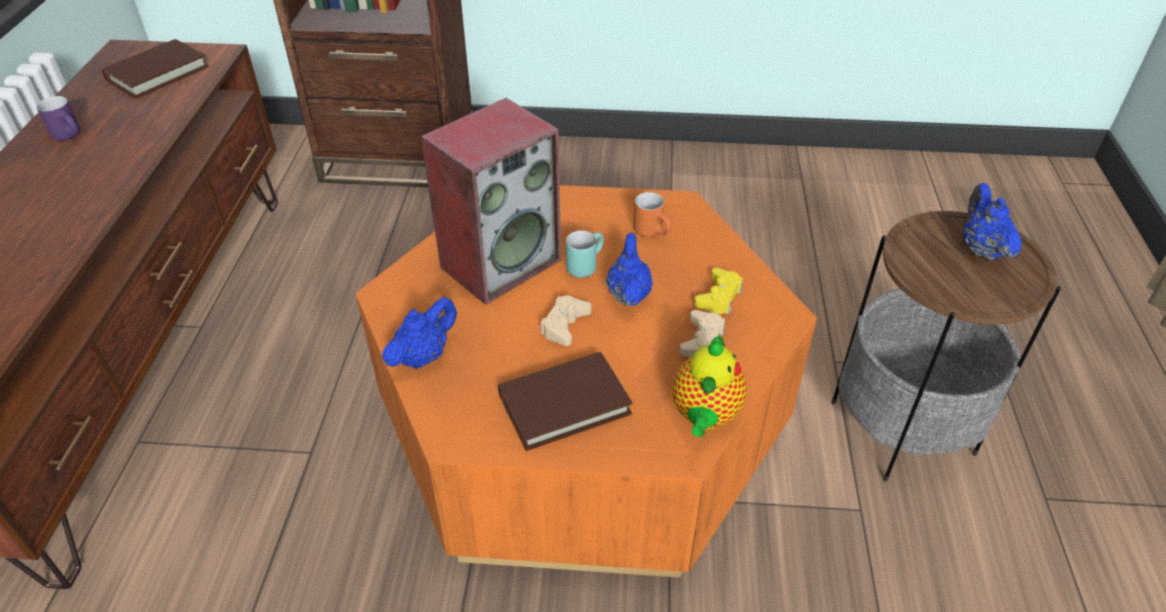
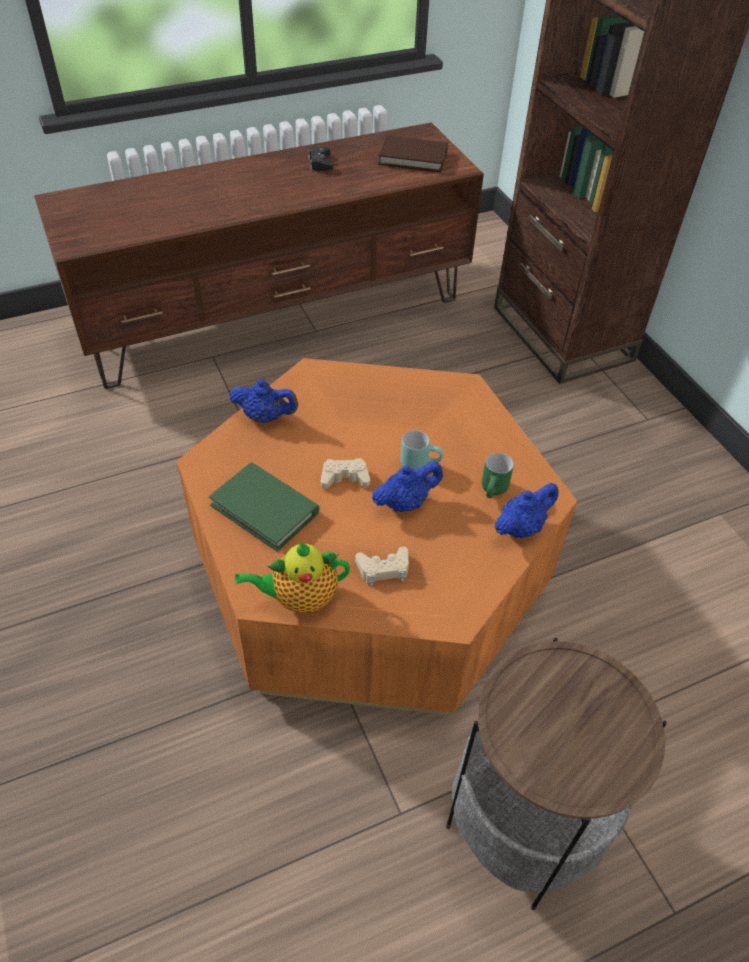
camera: 60 degrees right, 5 degrees up
purple mug [37,96,80,141] -> black game controller [308,146,333,172]
speaker [421,98,561,305] -> none
brown book [498,352,633,451] -> green book [209,462,319,552]
orange mug [633,192,672,237] -> green mug [482,453,514,498]
yellow game controller [694,268,743,314] -> none
blue teapot [964,183,1022,260] -> blue teapot moved to [494,483,559,538]

